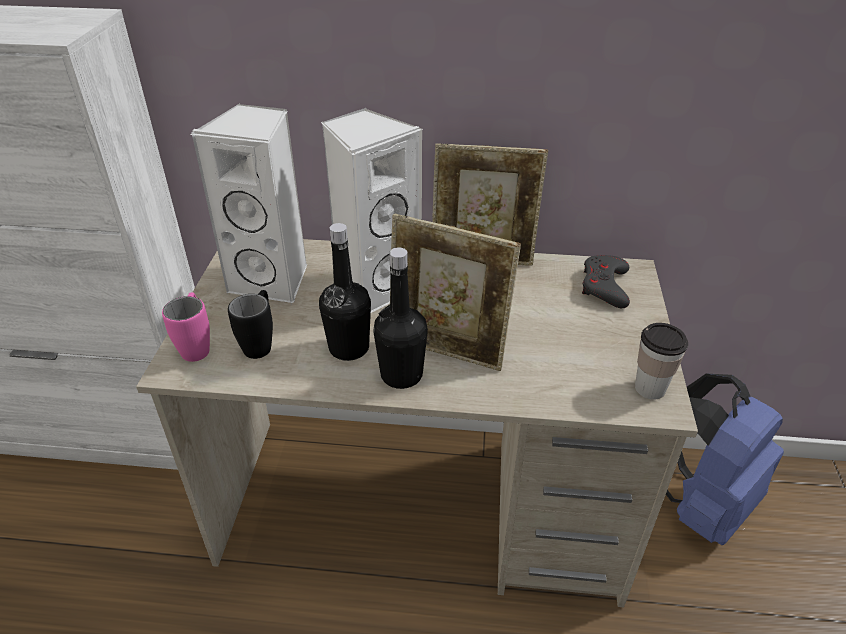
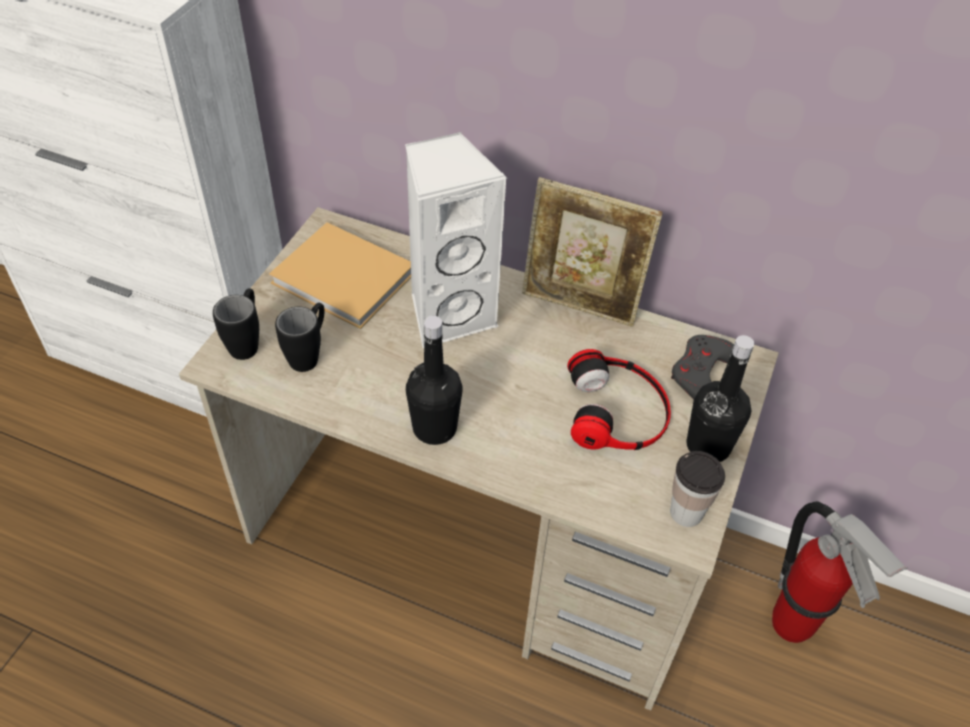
camera: 15 degrees right, 10 degrees up
pink mug [162,292,210,362] -> black mug [213,288,259,360]
white speaker [190,104,307,304] -> beige book [269,222,411,329]
black bottle [319,223,371,361] -> black bottle moved to [687,335,754,462]
picture frame [390,214,521,371] -> none
blue backpack [666,373,784,545] -> fire extinguisher [772,501,908,643]
none -> headphones [567,349,671,450]

